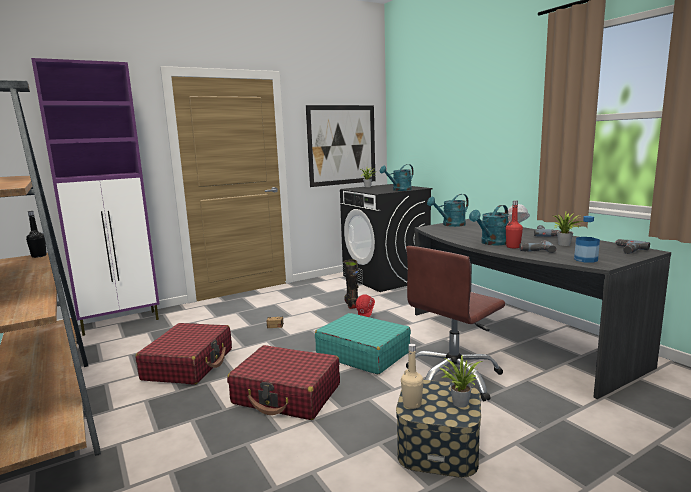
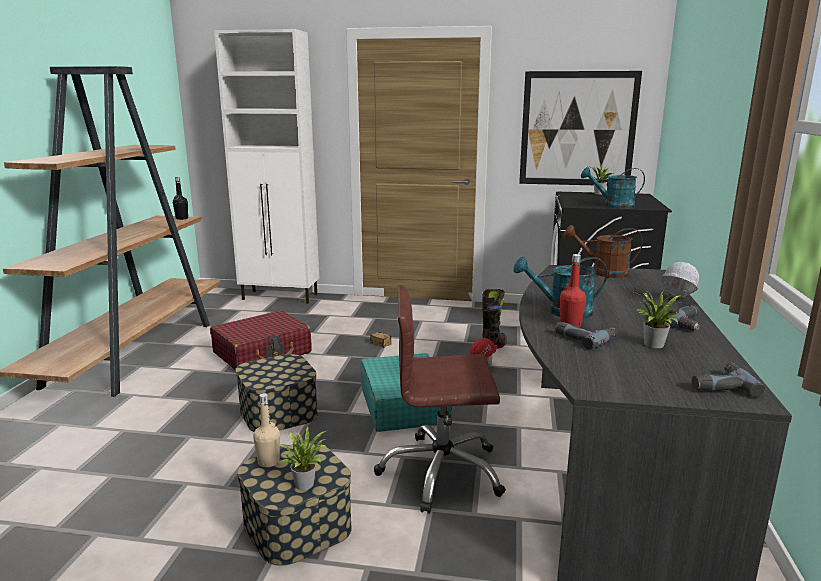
camera: 40 degrees right, 5 degrees up
purple cabinet [31,58,159,336] -> white cabinet [214,29,319,304]
red suitcase [227,345,340,420] -> storage box [235,354,318,432]
turquoise watering can [427,194,469,227] -> brown watering can [563,225,643,278]
bottle [574,216,600,263] -> none

